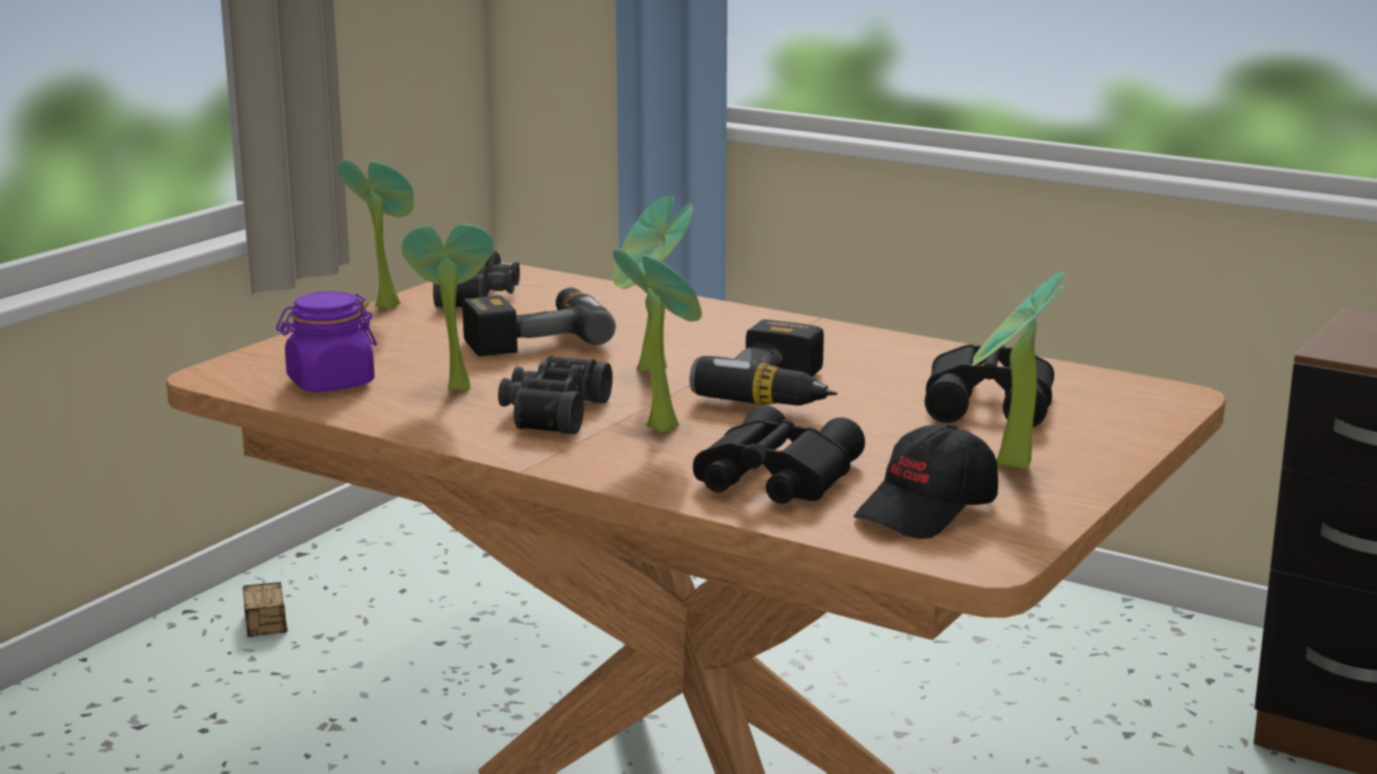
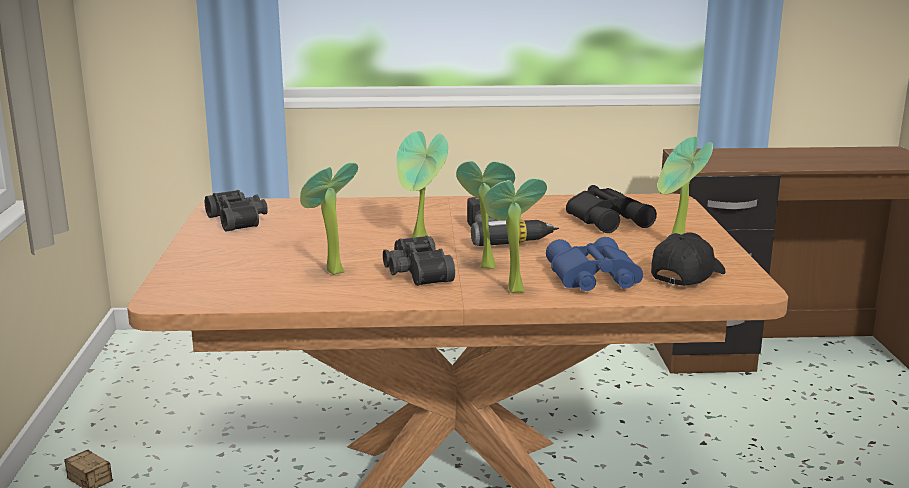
camera: 35 degrees left, 0 degrees up
purple jar [276,291,377,392] -> none
potted plant [337,159,414,309] -> potted plant moved to [483,178,547,293]
power drill [462,288,616,356] -> none
black binoculars [693,406,865,504] -> blue binoculars [546,237,643,291]
black cap [853,424,998,539] -> black cap turned 150 degrees counterclockwise [651,232,726,286]

